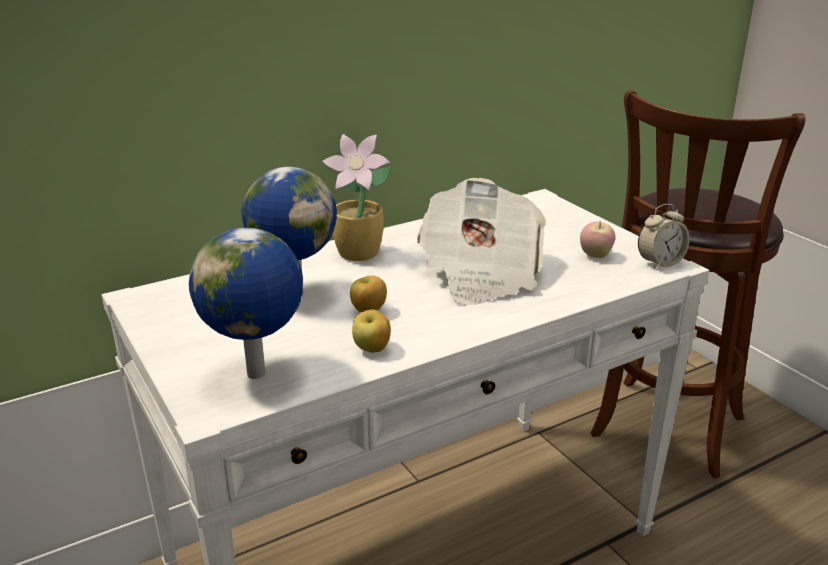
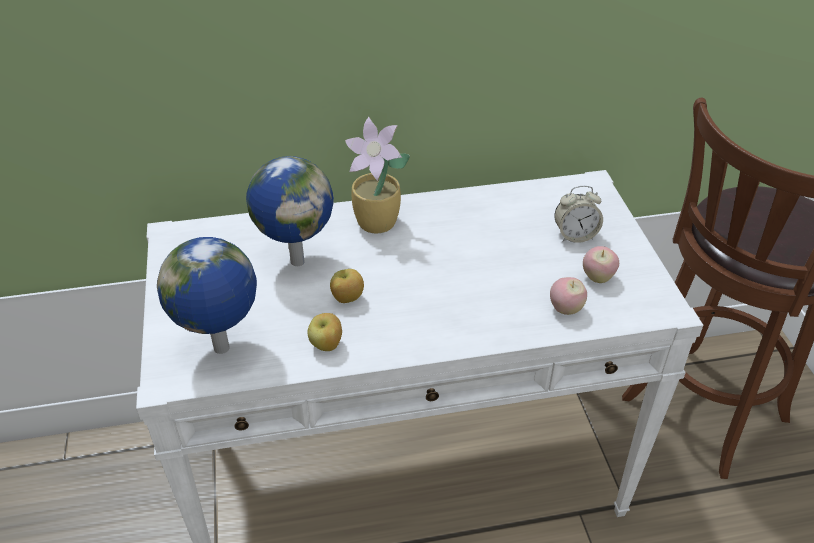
camera: 20 degrees right, 15 degrees up
newspaper [417,178,546,305] -> none
alarm clock [638,204,690,270] -> alarm clock moved to [554,186,603,243]
none -> apple [550,277,587,315]

